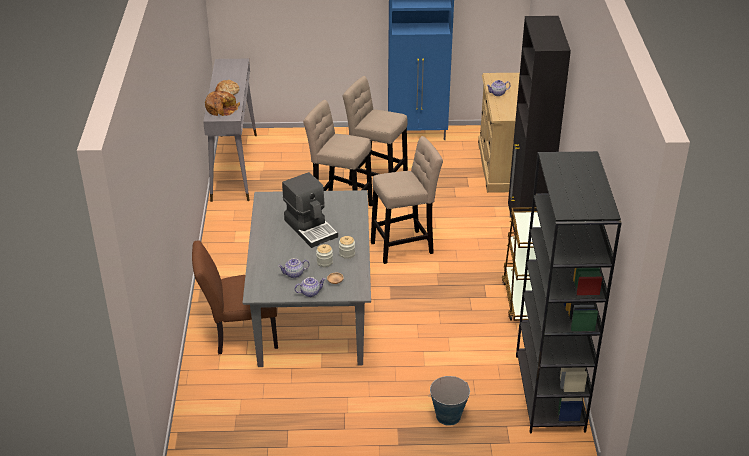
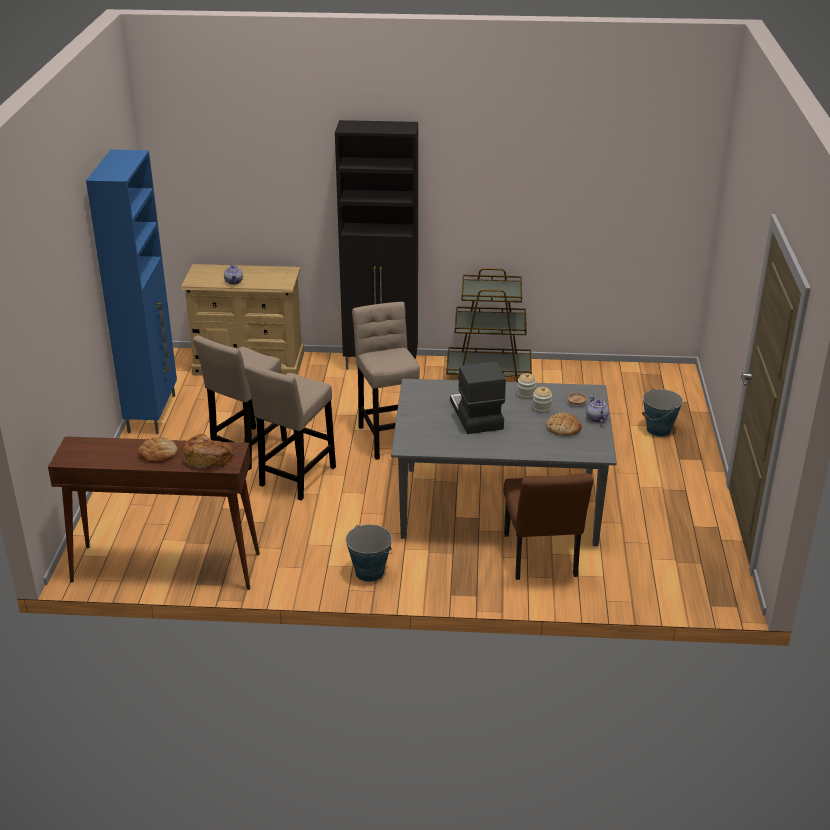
camera: 85 degrees left, 5 degrees down
grey console table [203,59,257,202] -> brown console table [48,436,260,590]
teapot [278,258,310,278] -> bread [546,413,582,436]
coffee machine [282,172,338,248] -> coffee machine turned 75 degrees counterclockwise [450,362,506,434]
black bookcase [516,151,622,433] -> none
none -> bucket [346,524,392,582]

